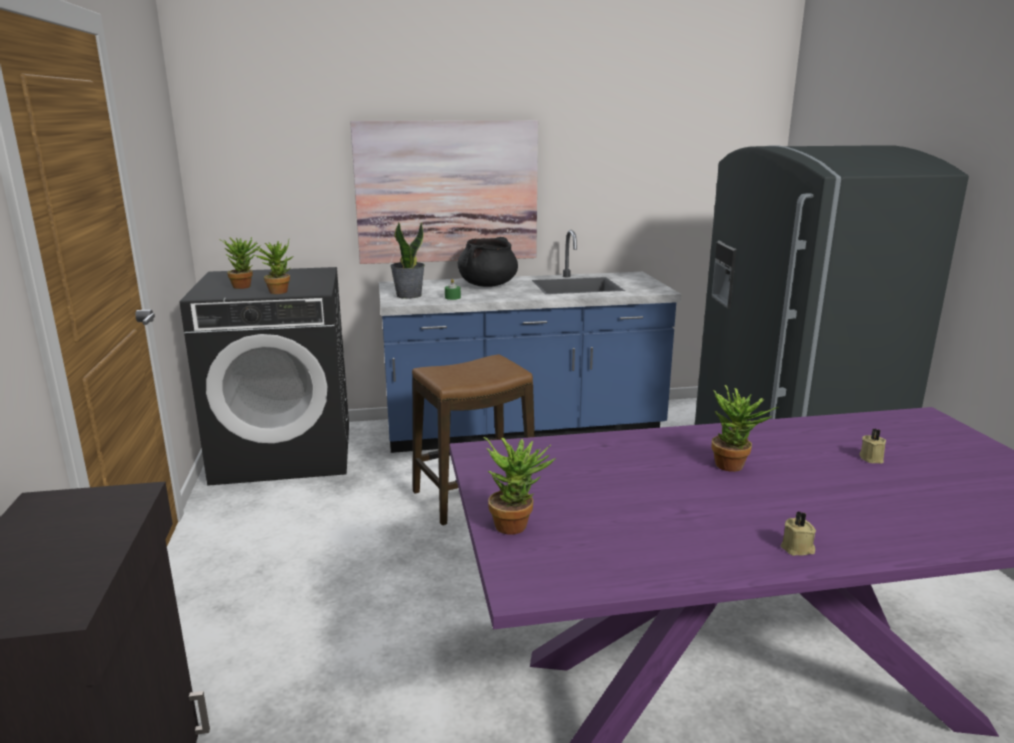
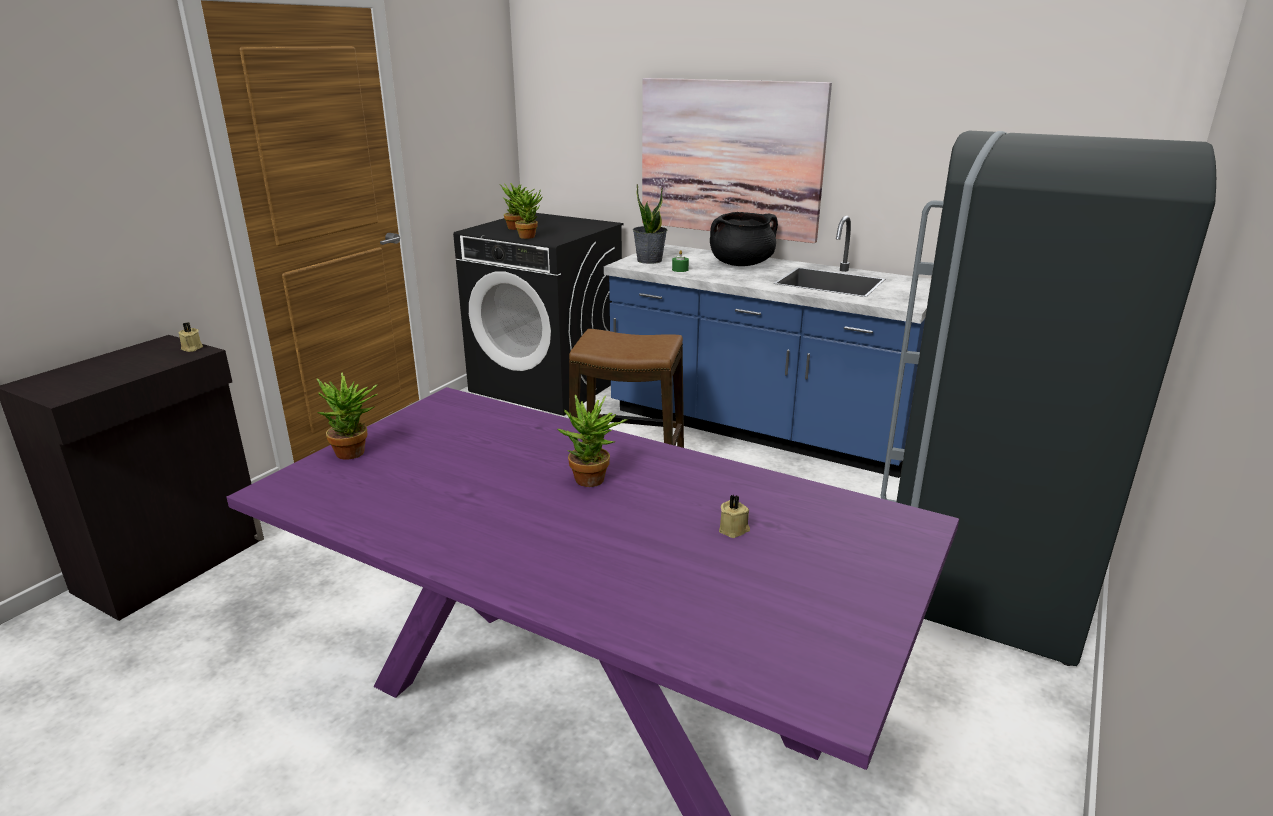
camera: 40 degrees right, 5 degrees up
beige candle [780,511,816,556] -> beige candle moved to [179,322,203,352]

